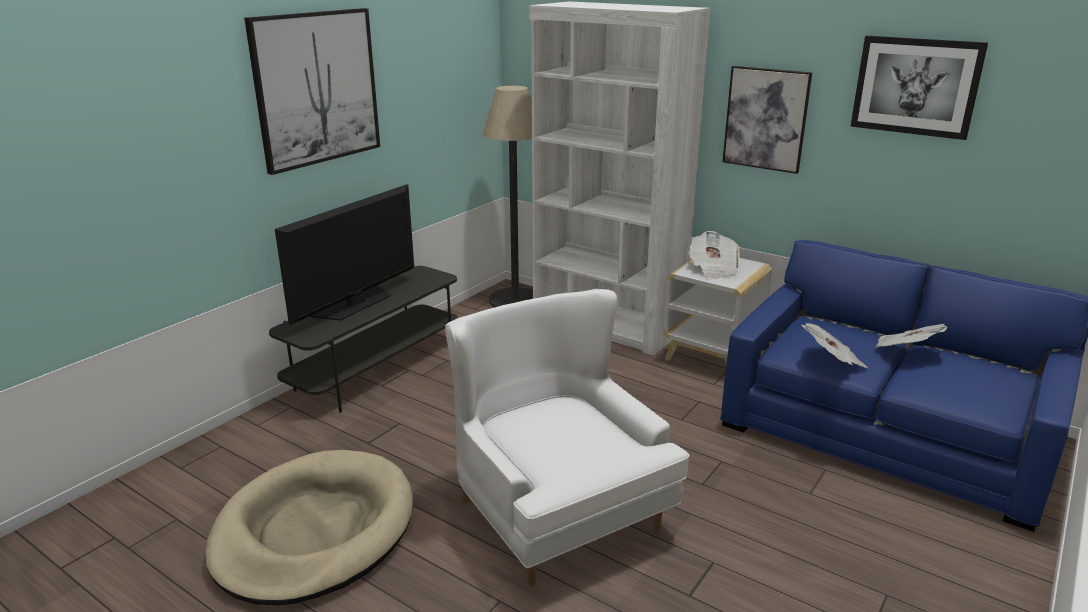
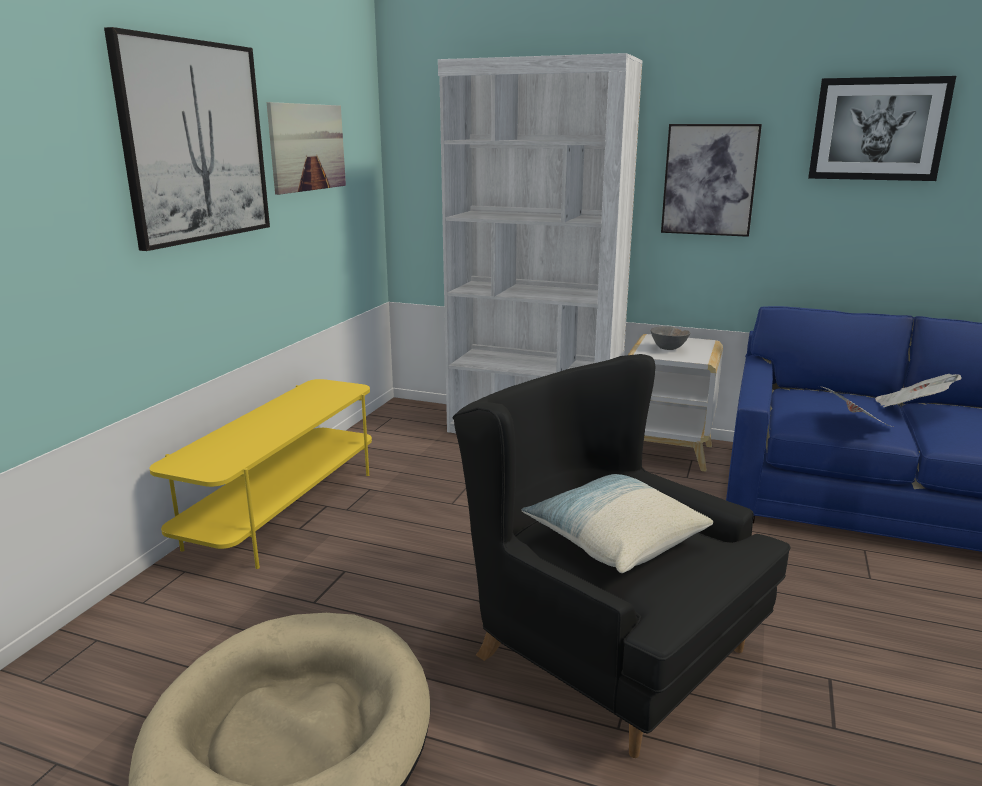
camera: 15 degrees left, 5 degrees down
grey tv stand [269,266,458,412] -> yellow tv stand [149,379,372,569]
television [275,184,414,325] -> none
white armchair [445,289,689,586] -> black armchair [453,354,790,758]
floor lamp [483,86,533,307] -> none
newspaper [688,231,740,279] -> grey bowl [651,326,690,350]
none -> picture [267,102,346,195]
none -> pillow [522,474,713,573]

